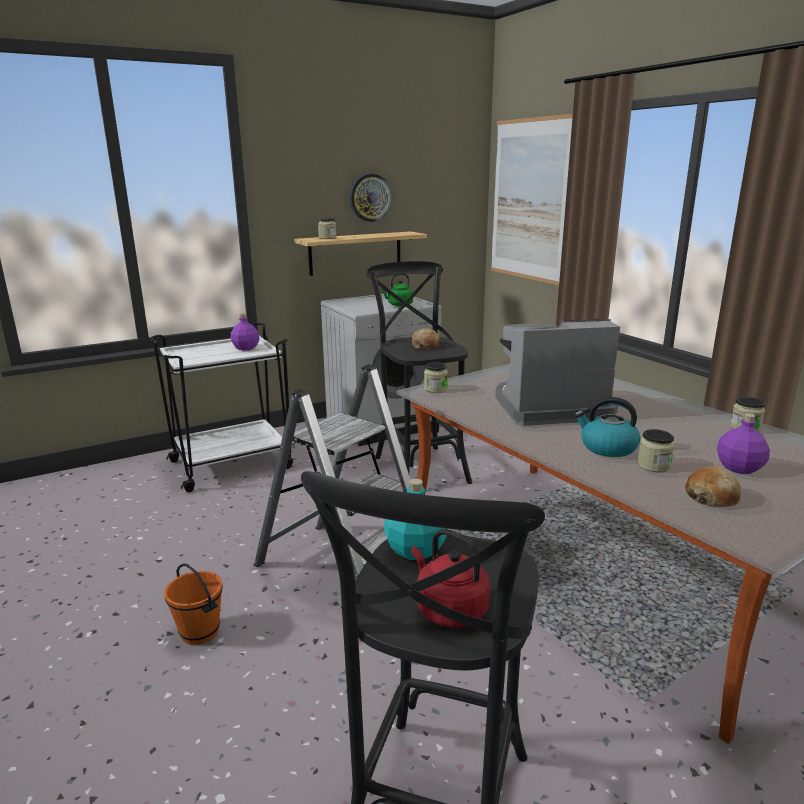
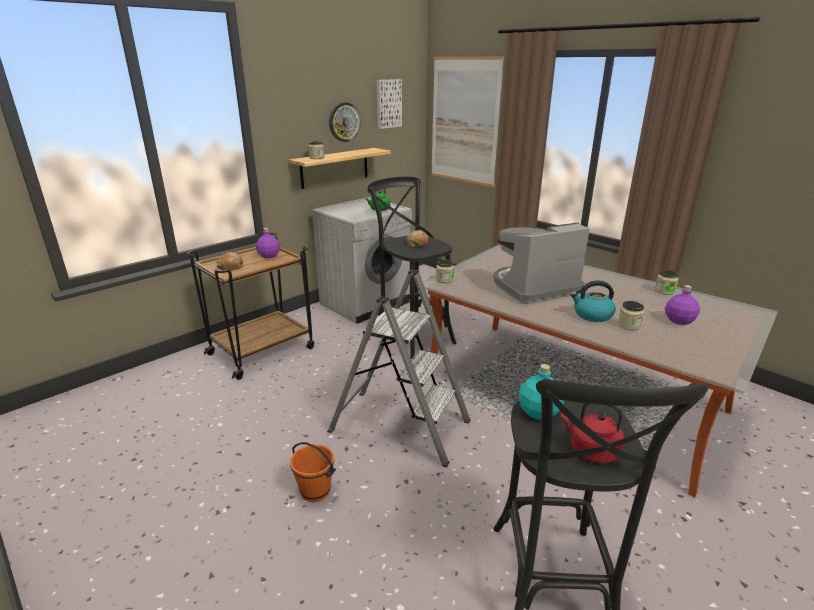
camera: 15 degrees left, 5 degrees up
white cart [151,323,293,492] -> brown cart [187,233,314,380]
bread [685,466,741,507] -> bread moved to [216,252,243,271]
none -> picture [377,79,402,129]

